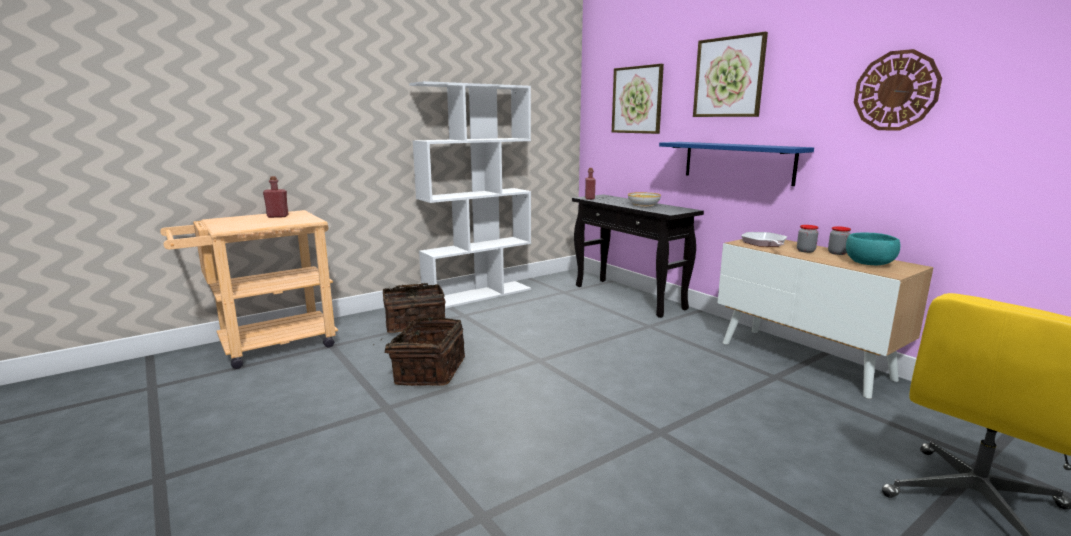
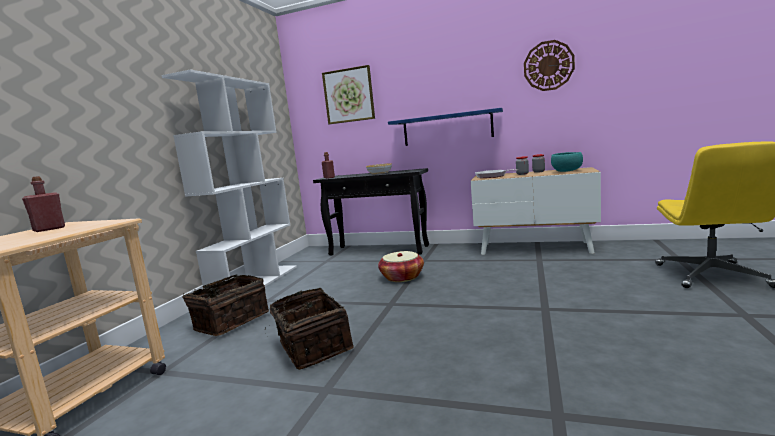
camera: 35 degrees left, 5 degrees down
picture [693,32,768,117] -> none
none -> basket [378,251,424,282]

